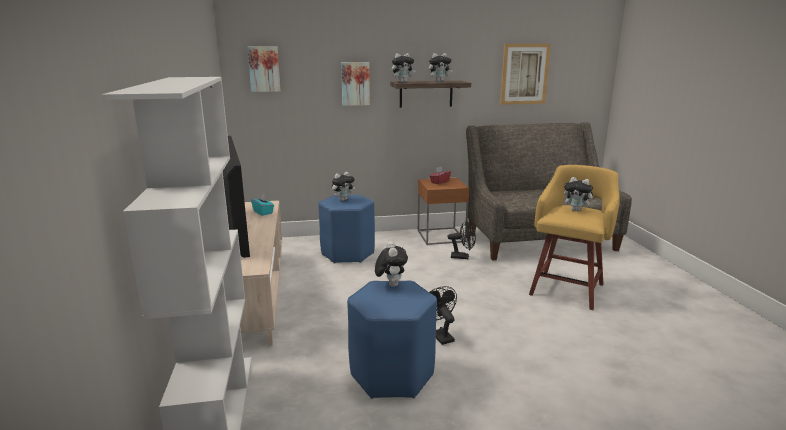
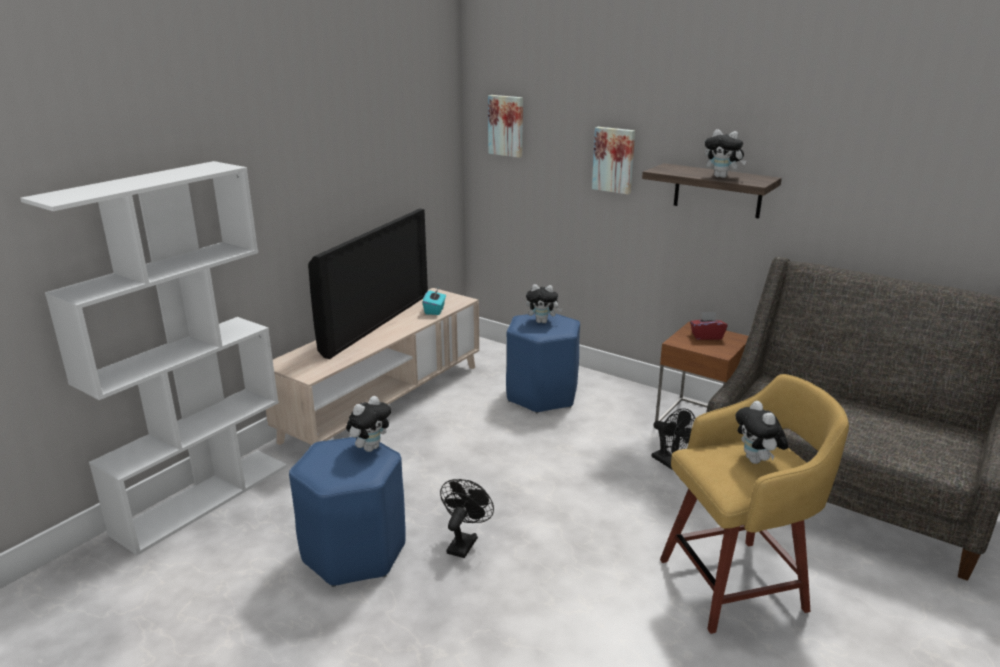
camera: 45 degrees right, 5 degrees up
plush toy [392,53,416,83] -> none
picture [500,44,551,105] -> none

